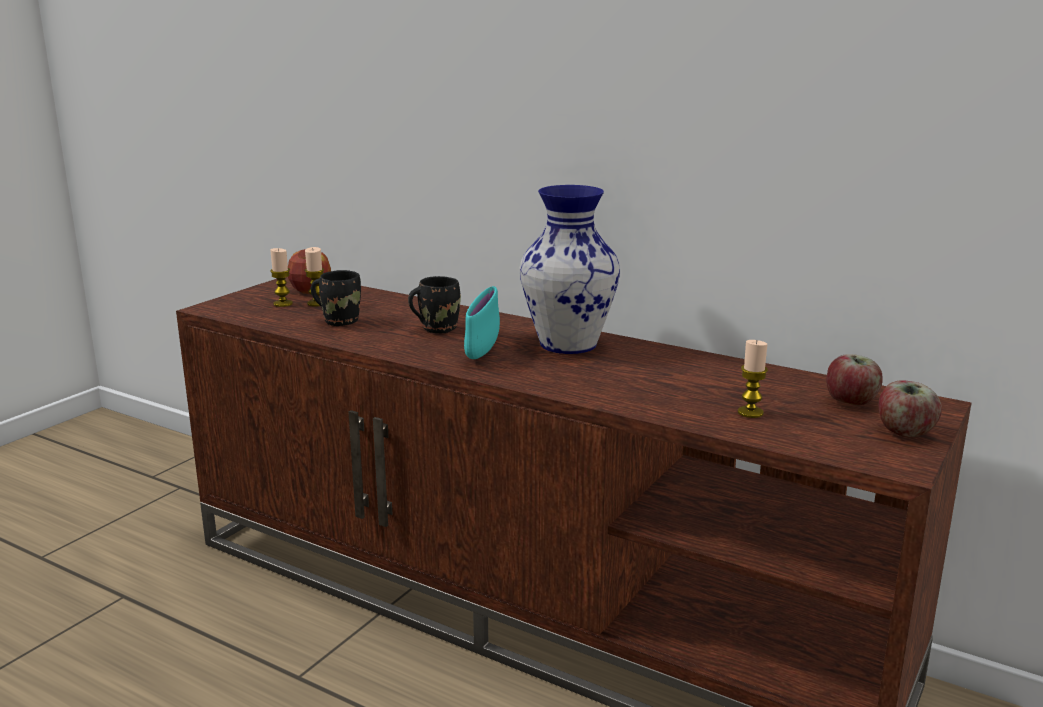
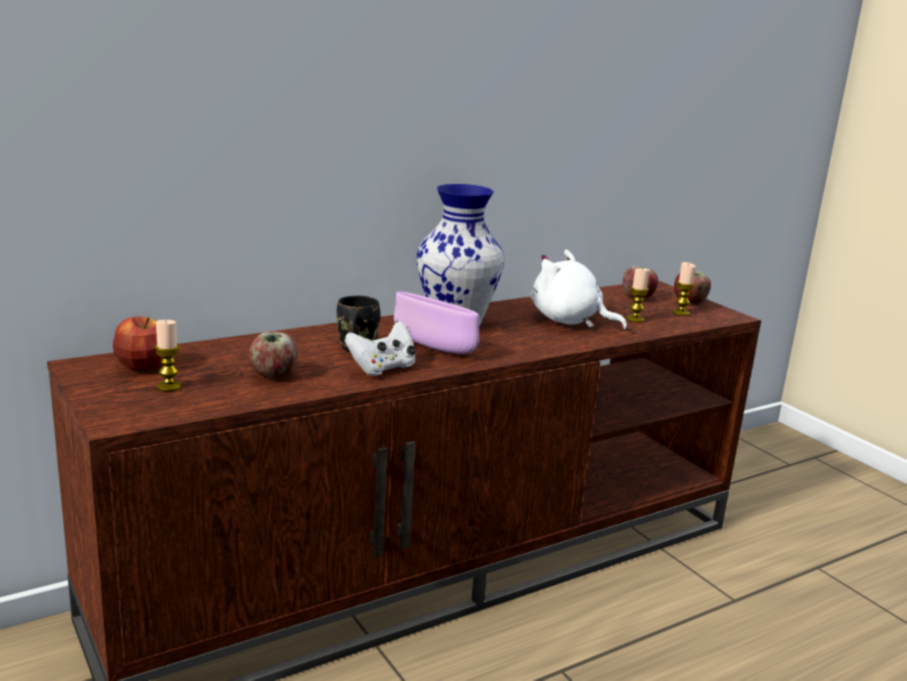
camera: 65 degrees left, 0 degrees up
candle [305,247,324,307] -> candle moved to [672,262,696,316]
black mug [311,270,361,326] -> apple [249,331,298,378]
turquoise bowl [464,286,500,359] -> purple bowl [394,291,479,354]
none -> white game controller [345,321,416,376]
none -> white plush toy [531,250,627,329]

